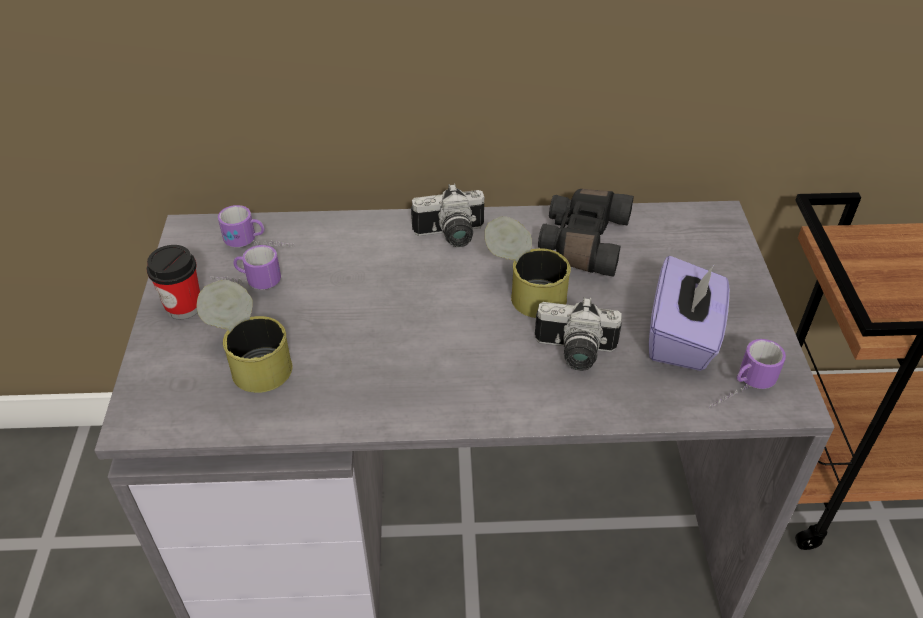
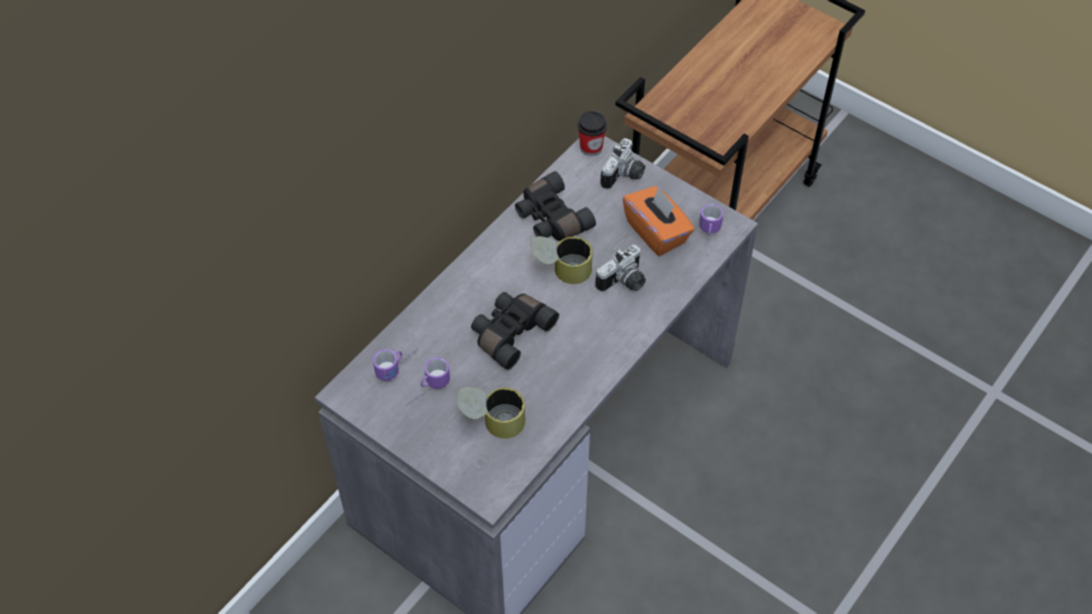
camera: 50 degrees left, 10 degrees up
cup [147,245,200,319] -> cup moved to [578,111,607,156]
camera [411,183,485,247] -> camera moved to [600,138,645,190]
purple tissue box [649,256,730,371] -> orange tissue box [623,186,694,256]
none -> black binoculars [471,292,559,370]

